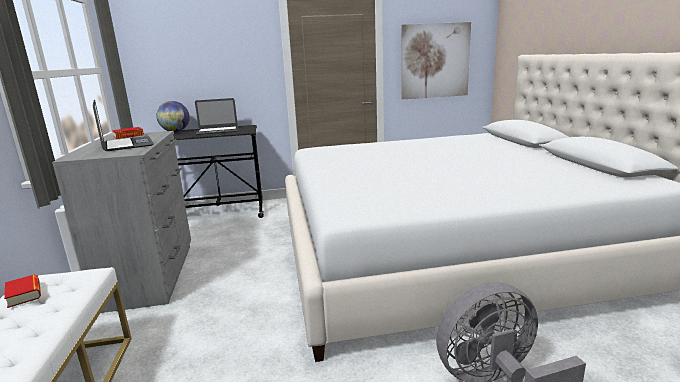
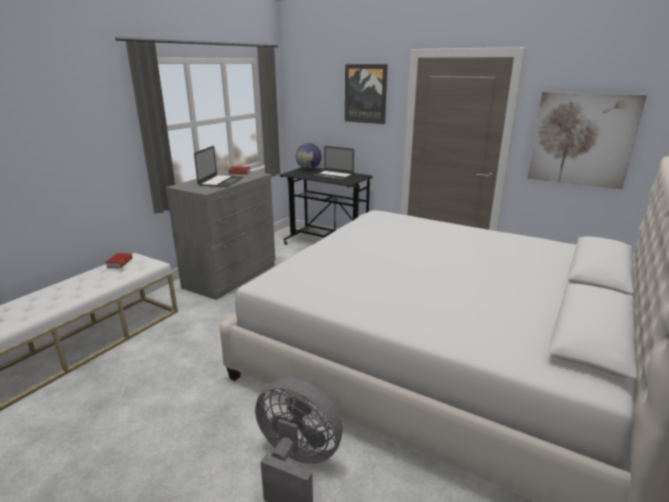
camera: 40 degrees right, 5 degrees up
none -> picture [345,64,388,124]

